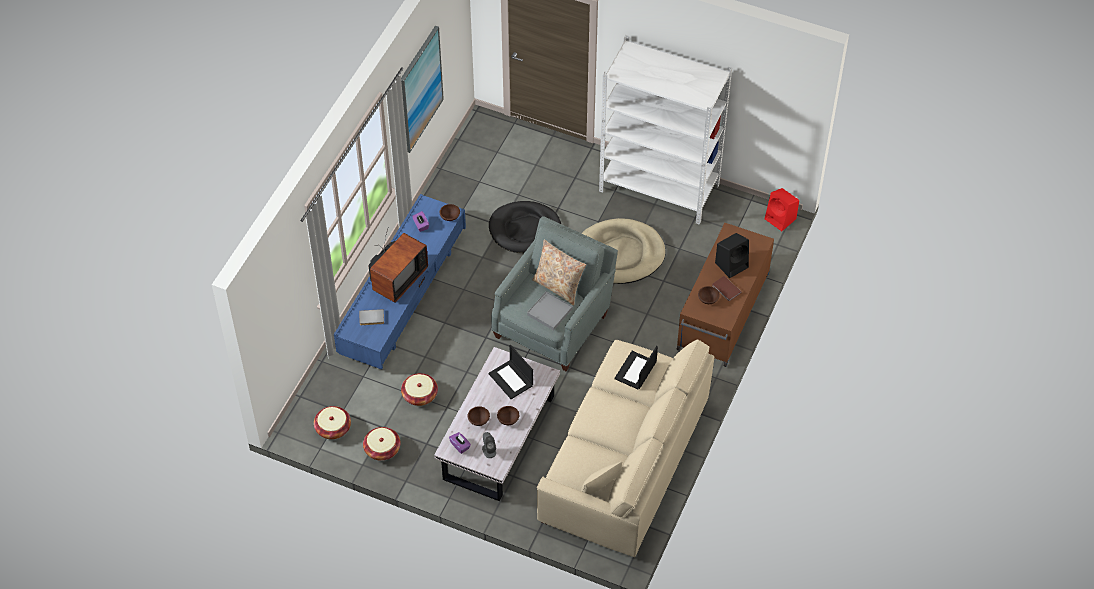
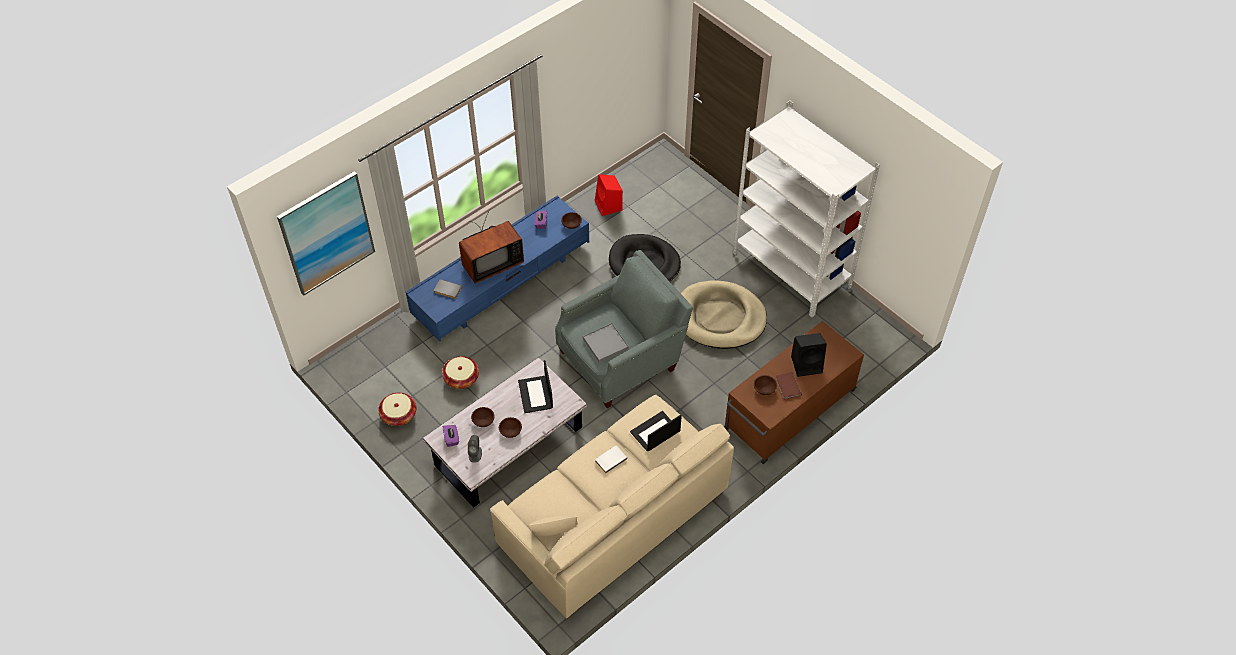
camera: 25 degrees right, 0 degrees up
basket [314,406,351,439] -> none
picture [401,26,444,153] -> picture moved to [277,171,375,296]
beige pillow [532,240,586,305] -> none
red speaker [765,188,799,231] -> red speaker moved to [595,174,623,216]
none -> white book [595,446,627,473]

